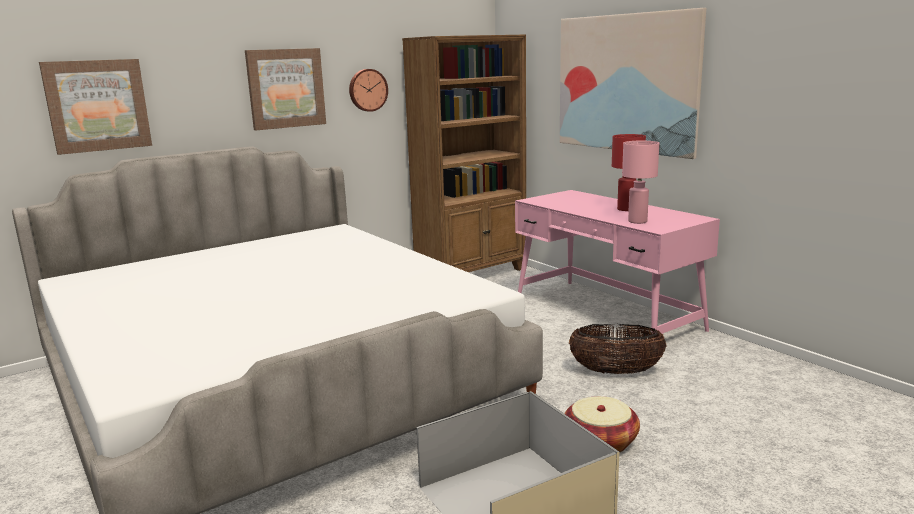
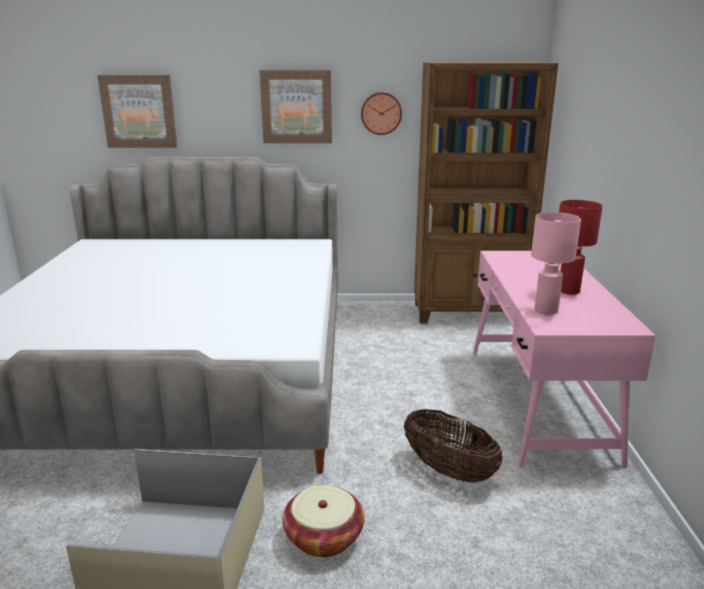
camera: 35 degrees right, 5 degrees up
picture [560,8,706,159] -> none

